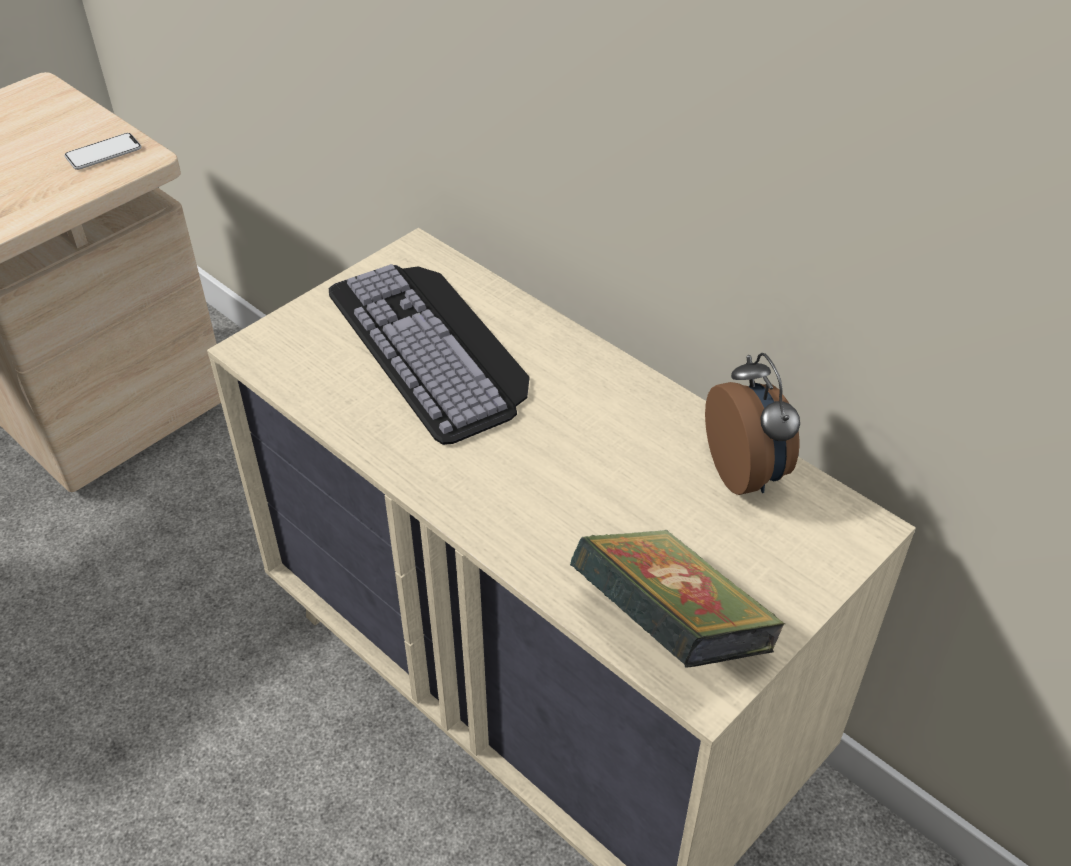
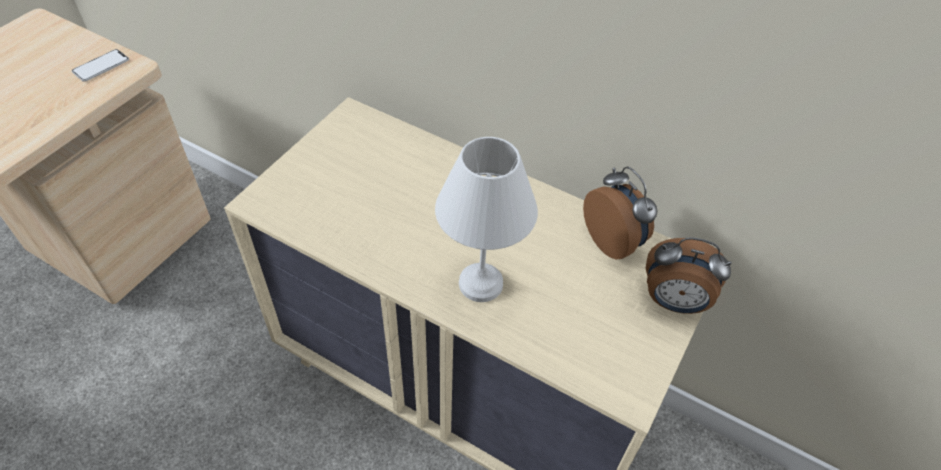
camera: 15 degrees left, 5 degrees up
keyboard [329,264,529,445] -> none
book [570,530,786,668] -> none
none -> white table lamp [435,137,538,302]
none -> alarm clock [646,237,732,314]

